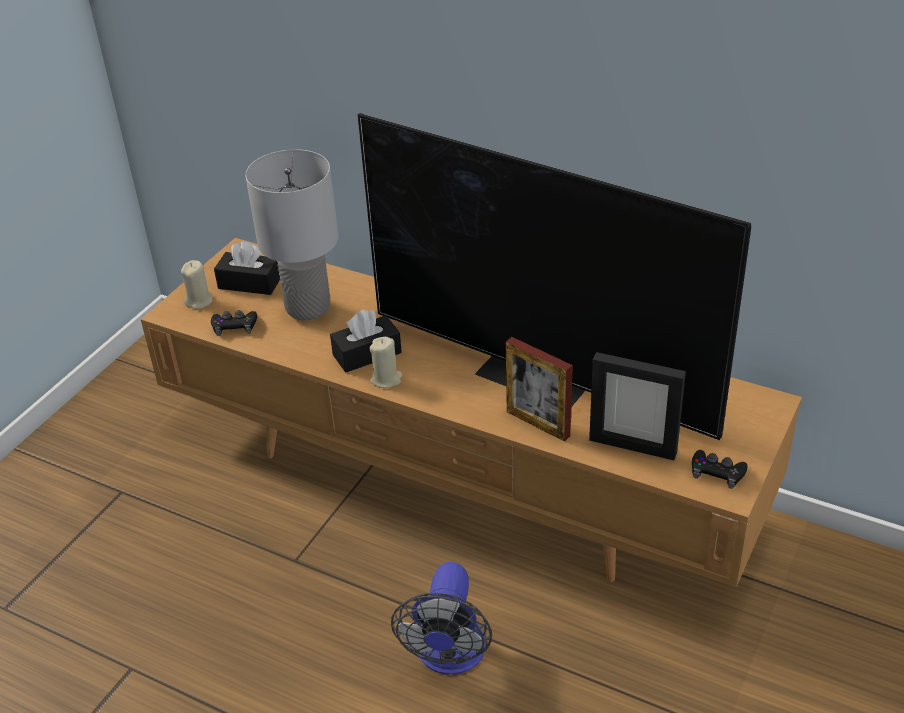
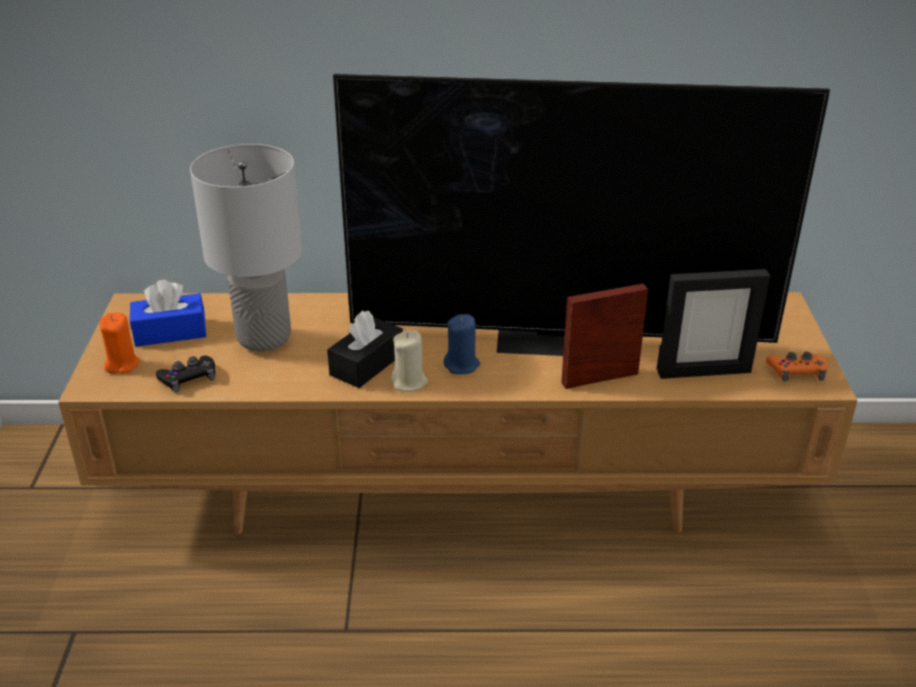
camera: 30 degrees left, 5 degrees down
beige candle [181,260,213,309] -> orange candle [100,312,139,374]
black tissue box [214,241,280,295] -> blue tissue box [130,280,206,347]
fan [391,562,492,674] -> none
picture frame [506,337,573,442] -> picture frame turned 150 degrees clockwise [561,284,648,389]
black game controller [692,450,748,489] -> orange game controller [766,352,827,382]
none -> blue candle [444,314,480,374]

